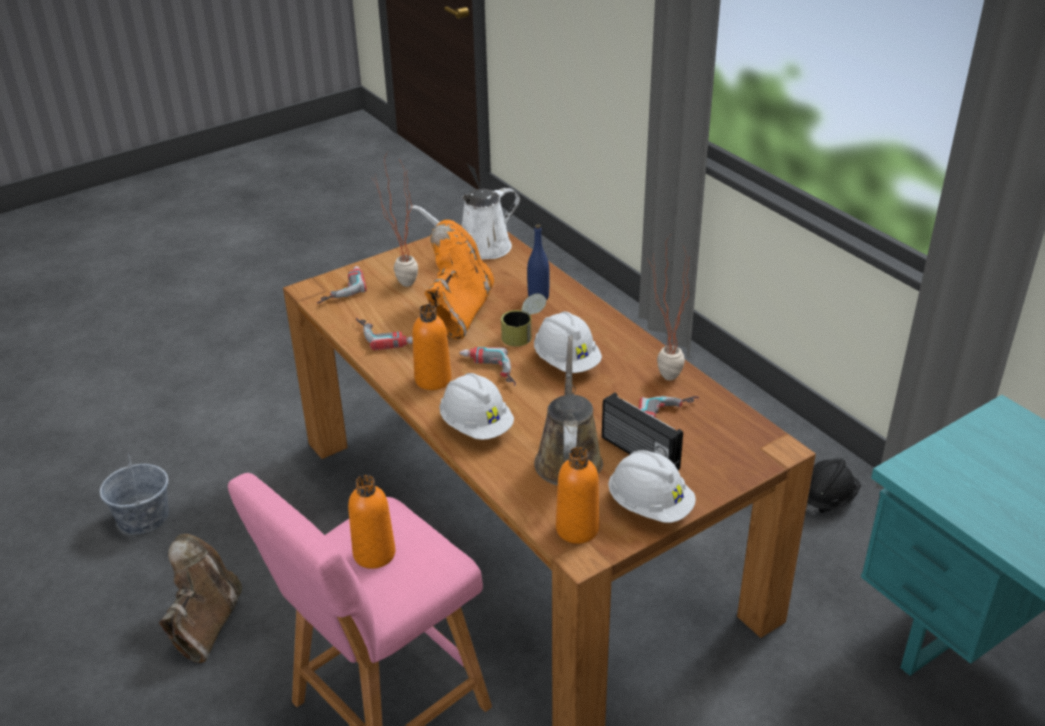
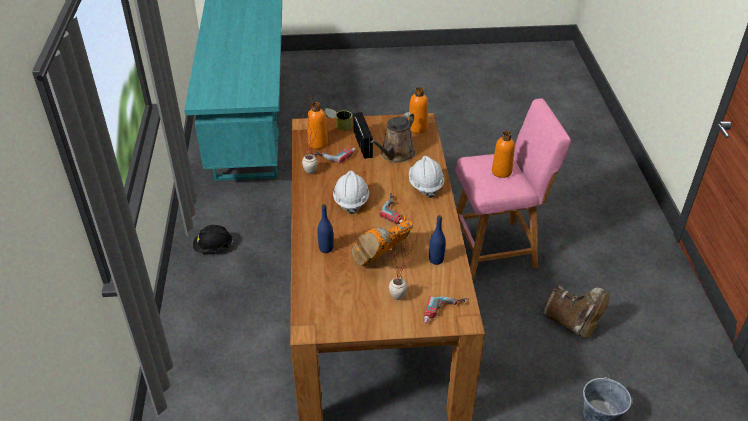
camera: 150 degrees left, 5 degrees up
brown boot [159,534,242,663] -> brown boot turned 90 degrees counterclockwise [543,285,610,339]
power drill [356,318,413,350] -> blue bottle [429,215,446,265]
white watering can [410,188,520,260] -> none
orange bottle [412,304,452,390] -> orange bottle moved to [307,102,328,149]
can [501,293,546,347] -> can moved to [324,108,353,131]
white hard hat [608,450,696,523] -> none

